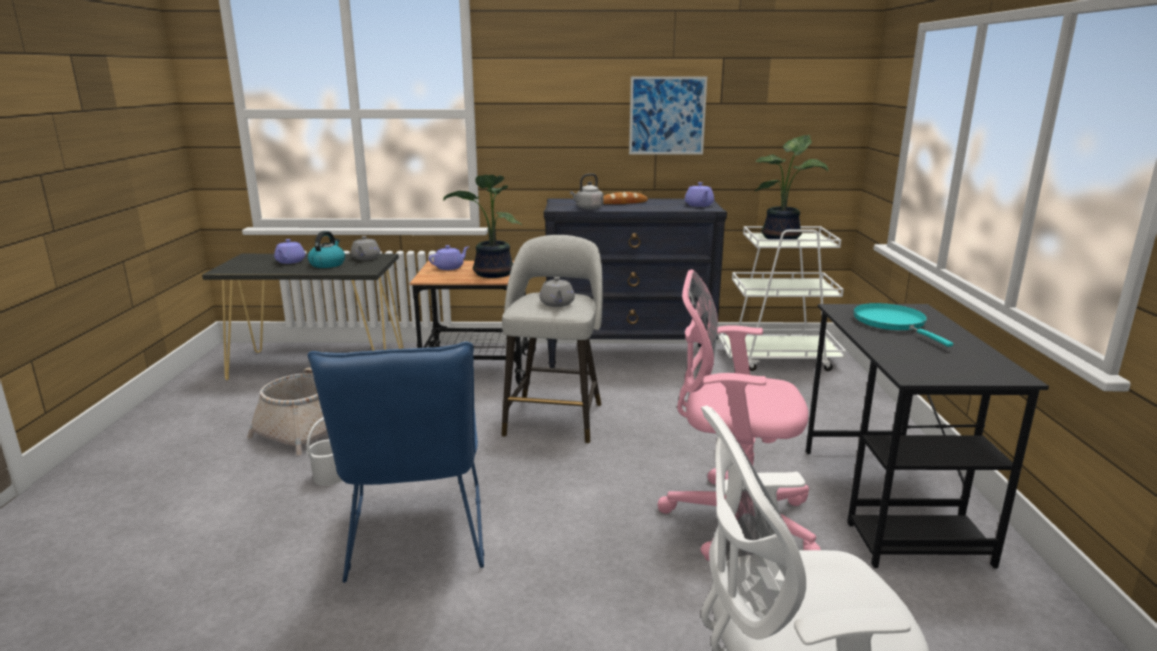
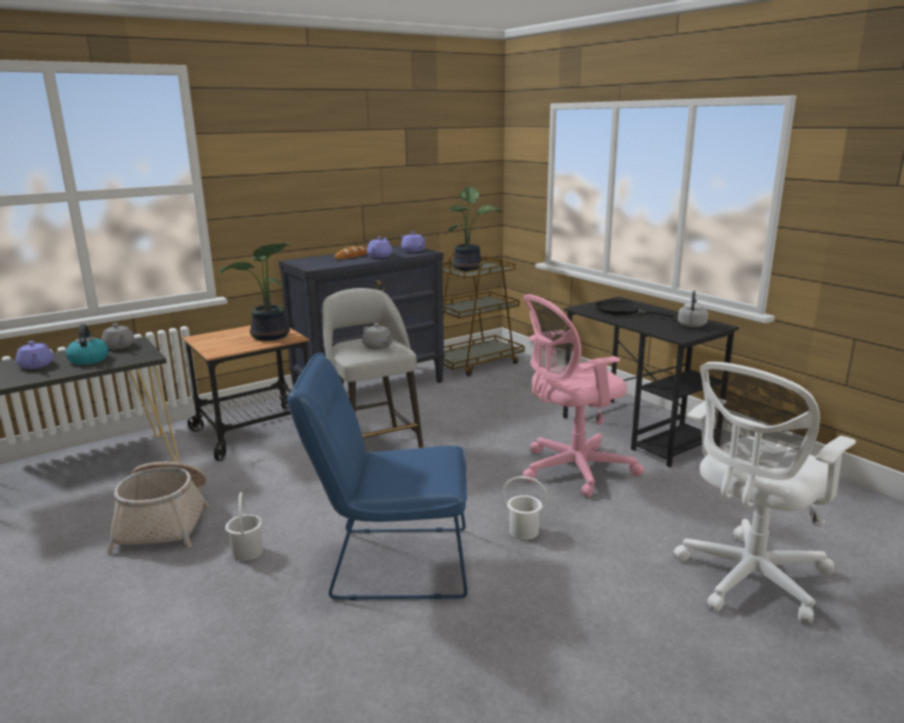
camera: 35 degrees left, 0 degrees up
blue chair [308,341,484,583] -> blue chair turned 135 degrees clockwise [287,352,468,600]
purple teapot [429,245,469,270] -> purple teapot moved to [367,237,392,258]
grey kettle [570,173,604,210] -> grey kettle moved to [678,291,708,327]
picture [629,76,707,155] -> none
white cart [718,226,846,371] -> brown cart [433,253,525,376]
turquoise frying pan [853,303,953,347] -> black frying pan [595,299,675,318]
none -> white bucket [502,476,548,540]

